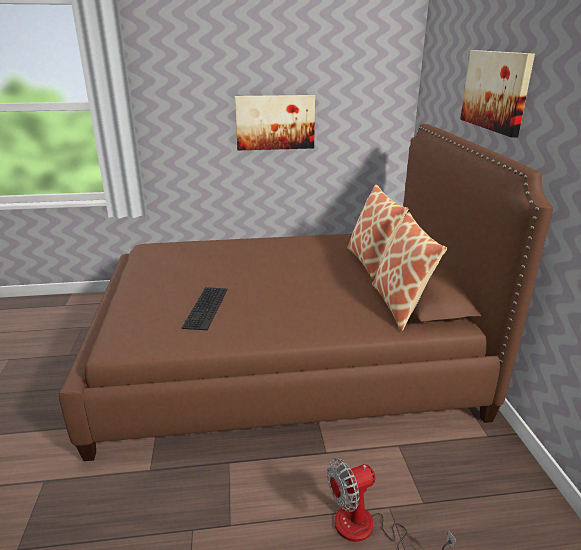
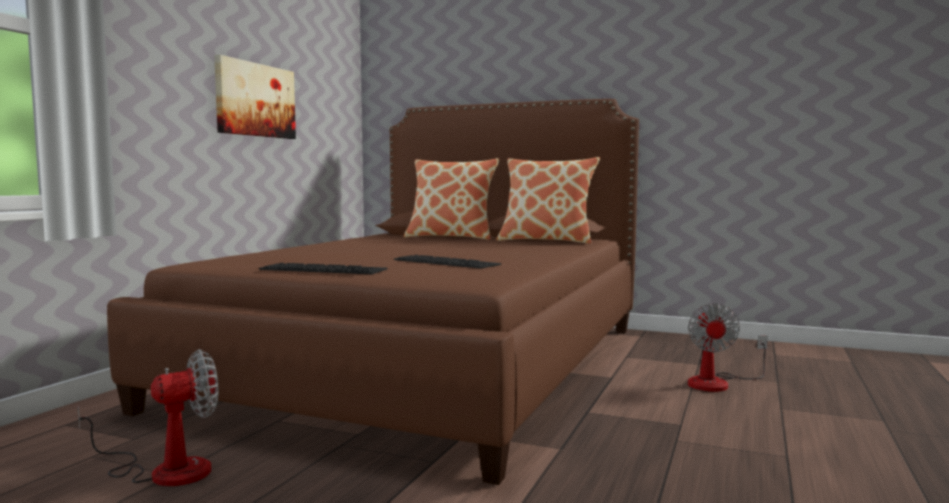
camera: 60 degrees left, 20 degrees down
picture [460,50,535,138] -> none
none -> fan [77,349,218,486]
none -> keyboard [259,263,387,274]

